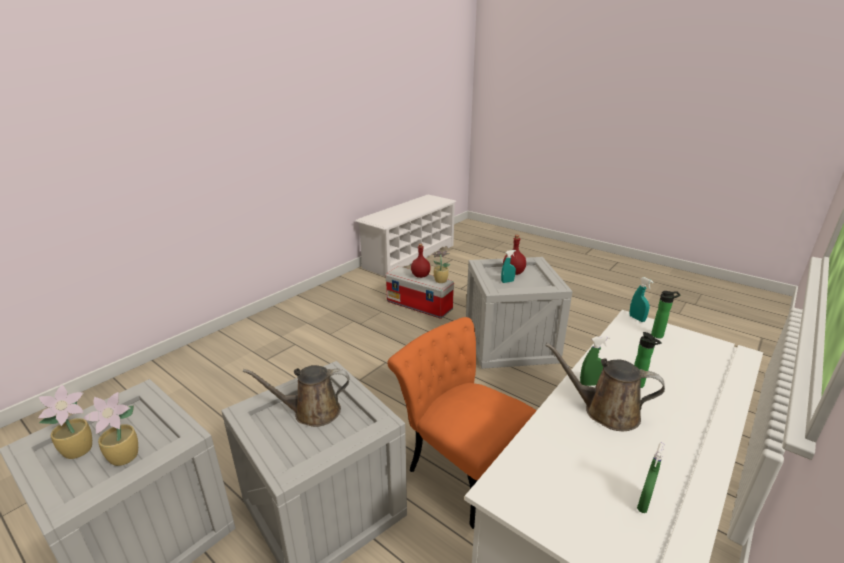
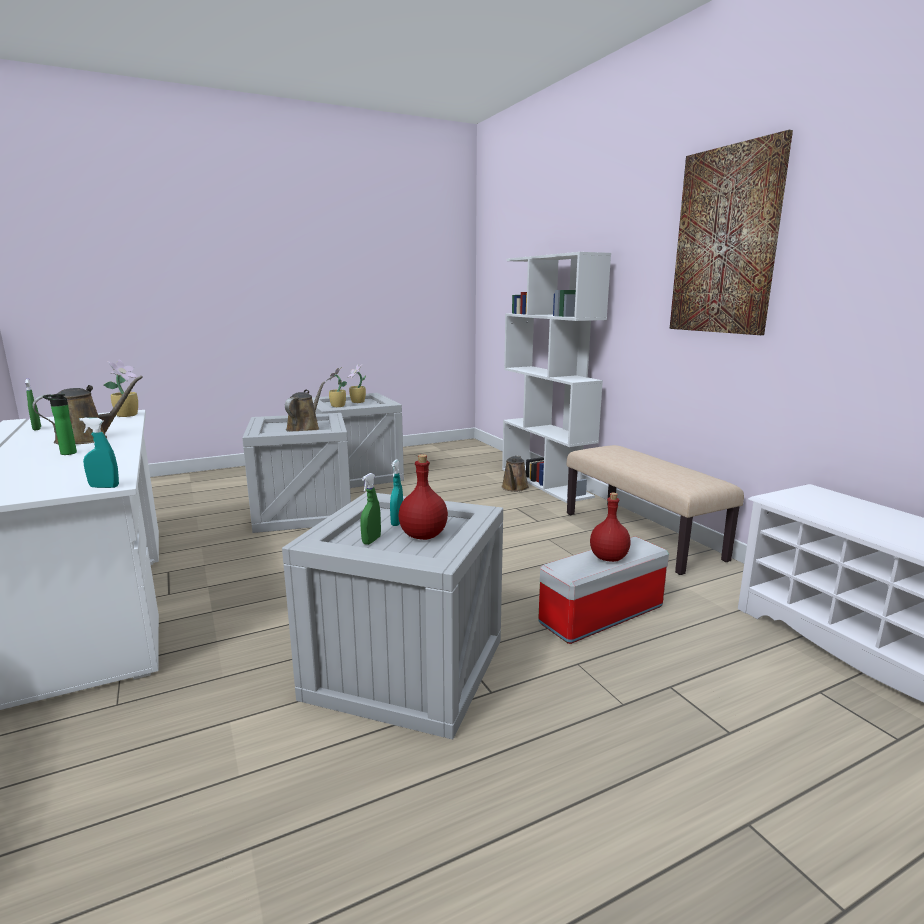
camera: 115 degrees right, 10 degrees down
orange chair [387,317,537,529] -> none
potted plant [431,250,451,283] -> potted plant moved to [104,359,138,417]
green spray bottle [580,336,610,386] -> green spray bottle moved to [360,473,381,545]
bottle [651,291,680,338] -> none
none -> brown watering can [501,455,529,492]
none -> white bookcase [502,252,611,503]
none -> beige bench [567,445,744,575]
none -> picture [670,130,793,335]

